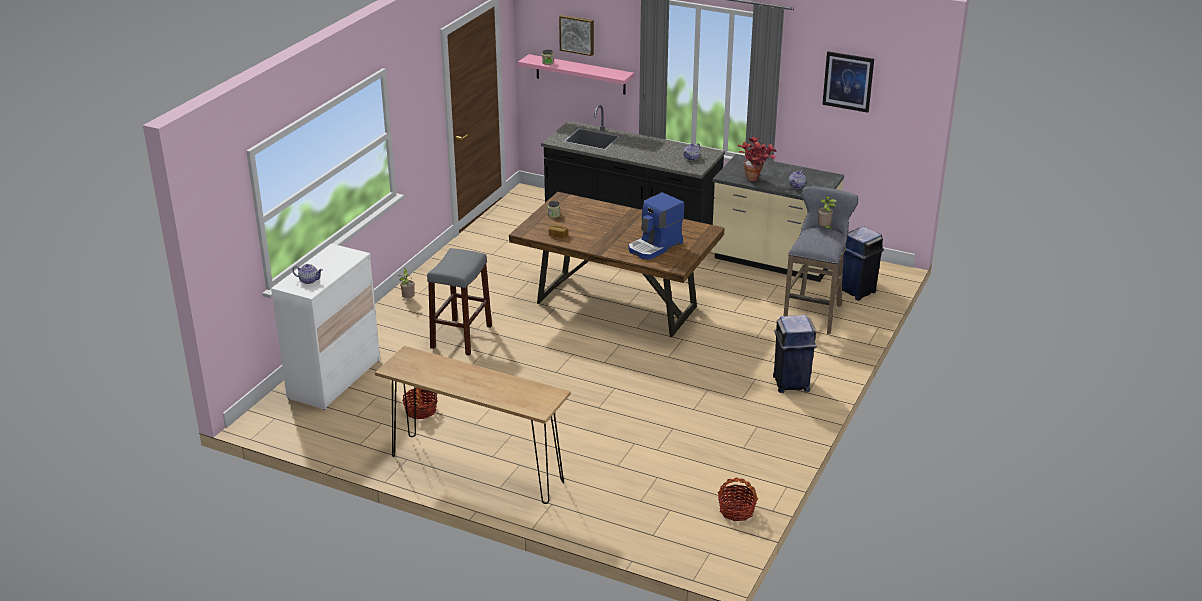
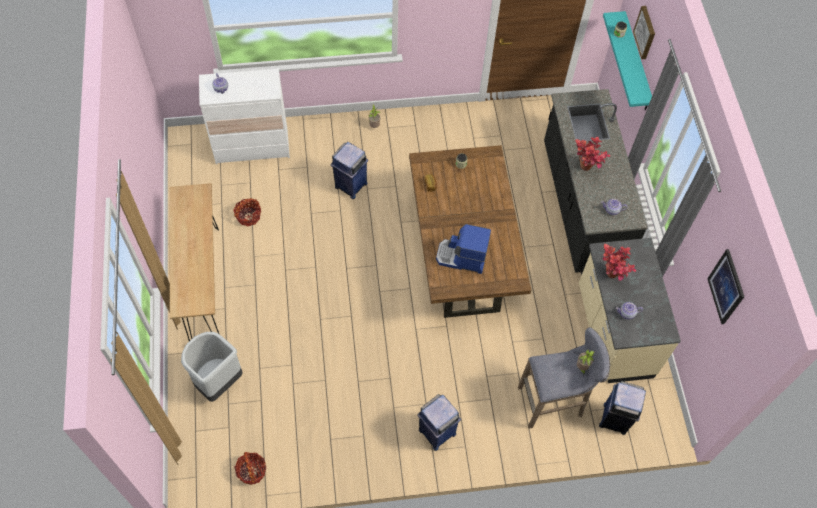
camera: 55 degrees right, 30 degrees up
grey stool [427,248,492,356] -> blue trash can [331,142,368,199]
pink shelf [518,54,634,94] -> turquoise shelf [603,11,652,110]
none -> grey trash can [181,332,242,402]
none -> potted plant [575,137,610,171]

